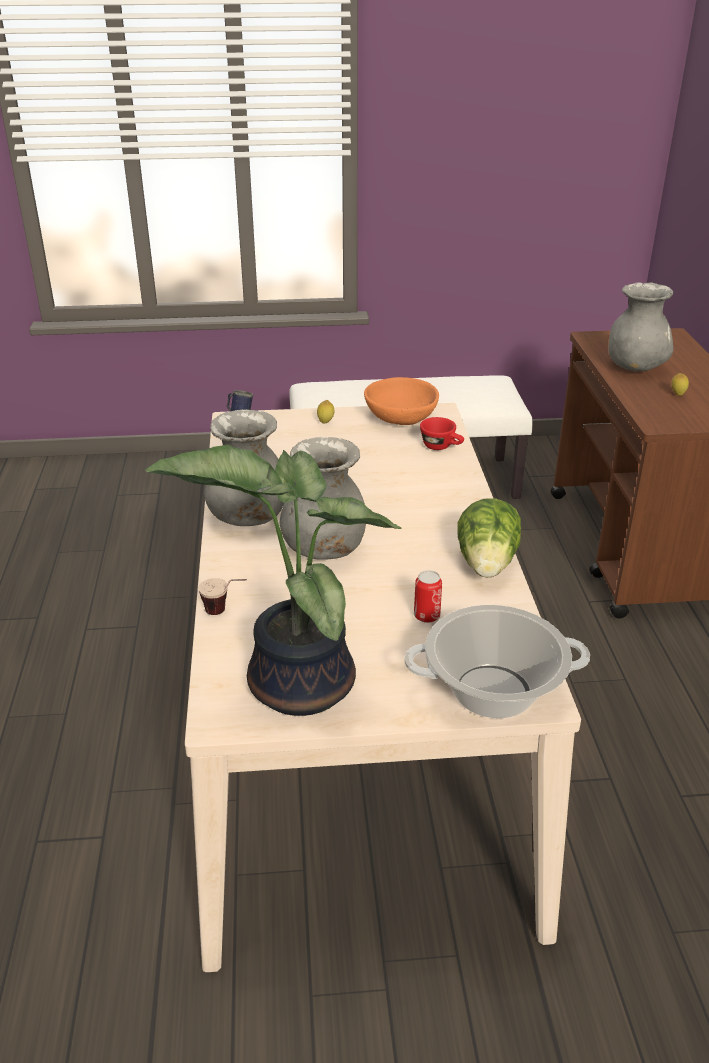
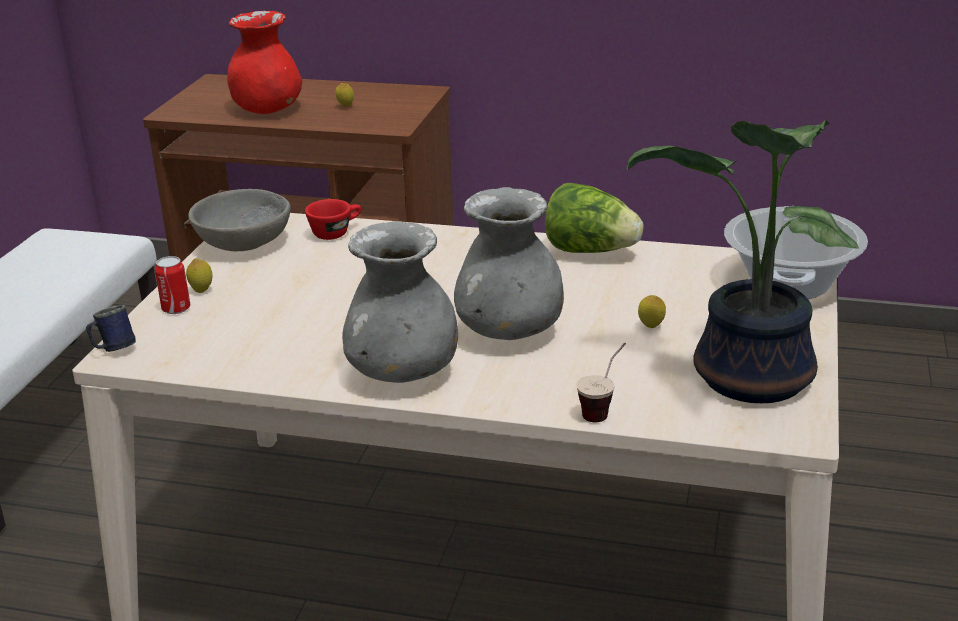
camera: 70 degrees left, 5 degrees down
orange bowl [364,377,439,425] -> grey bowl [188,189,291,251]
can [414,570,442,623] -> can moved to [155,256,190,314]
grey vase [609,282,673,371] -> red vase [227,11,302,114]
none -> lemon [638,295,666,328]

